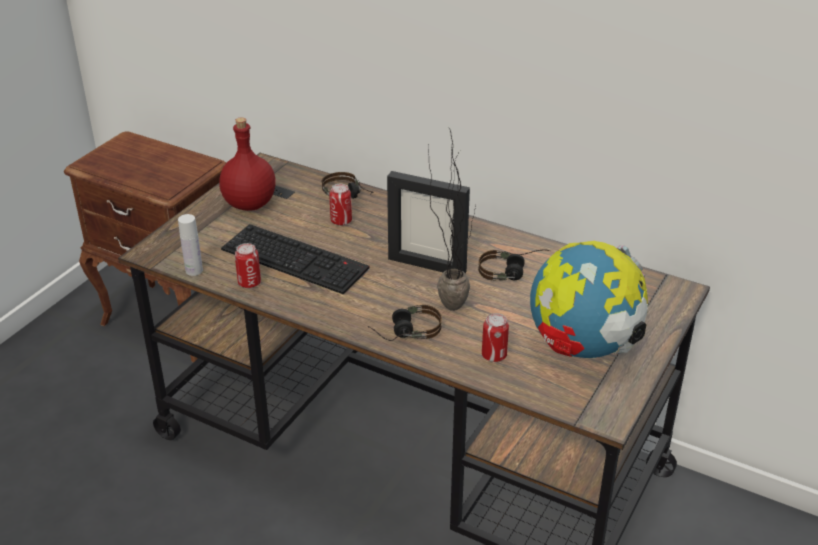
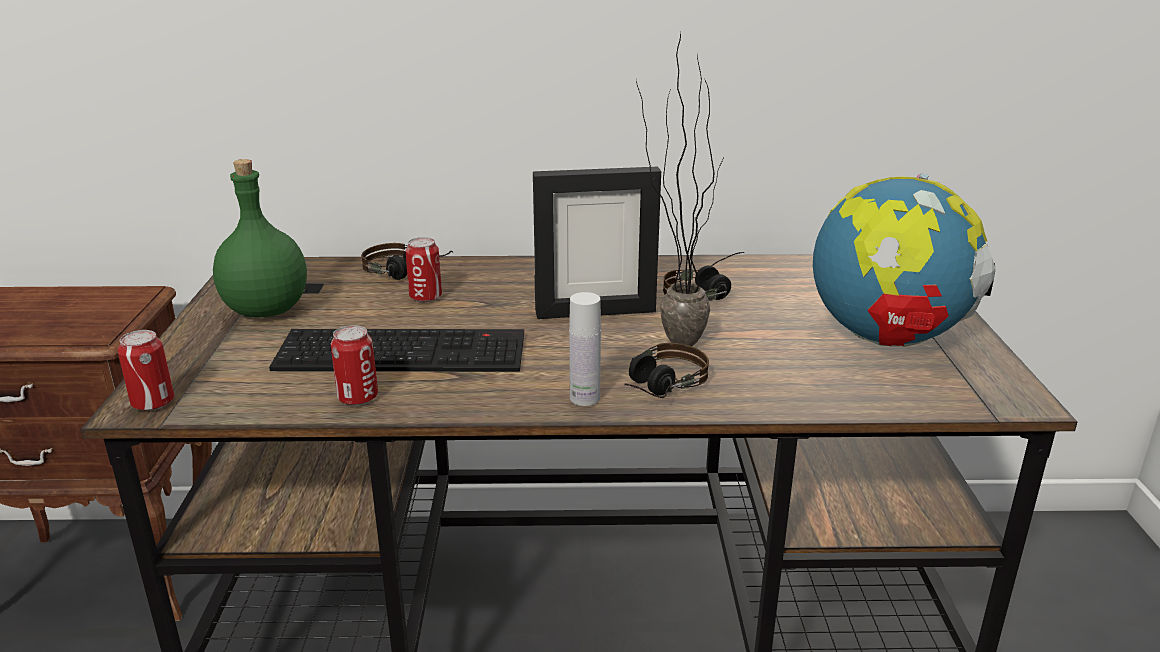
camera: 30 degrees left, 10 degrees down
white bottle [178,214,203,276] -> white bottle moved to [569,292,601,406]
red bottle [219,117,276,211] -> green bottle [213,159,307,317]
can [482,313,509,362] -> can moved to [118,330,174,411]

